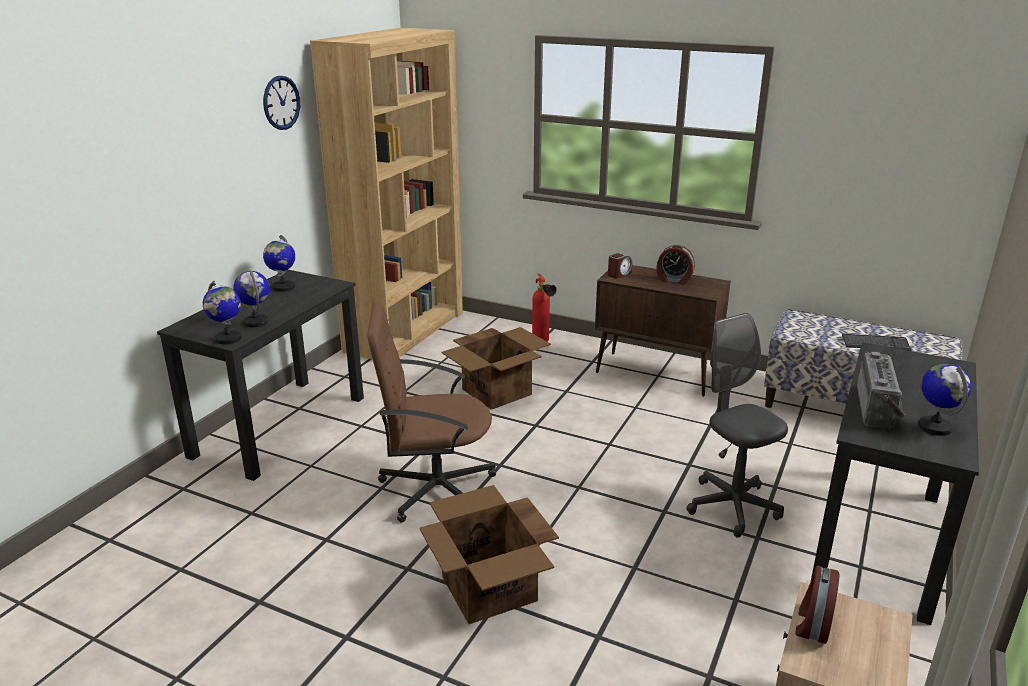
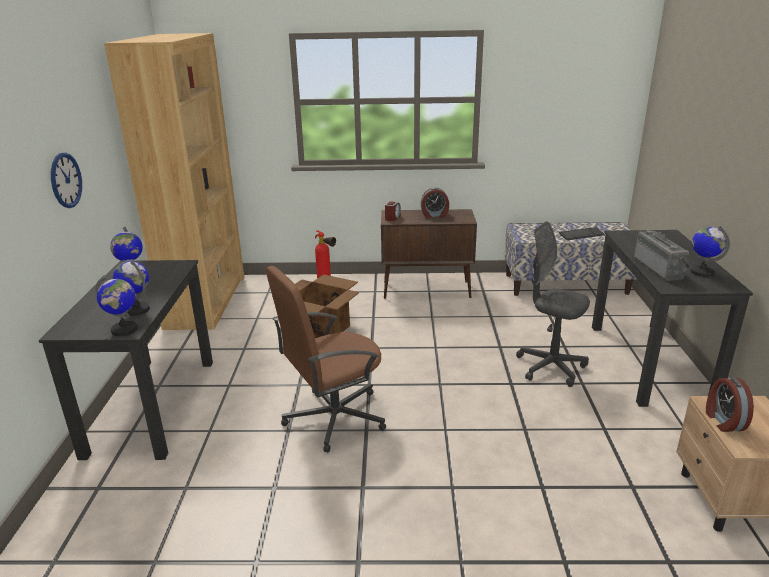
camera: 25 degrees left, 0 degrees up
wall clock [263,76,300,130] -> wall clock moved to [51,153,82,208]
cardboard box [419,485,559,624] -> none

